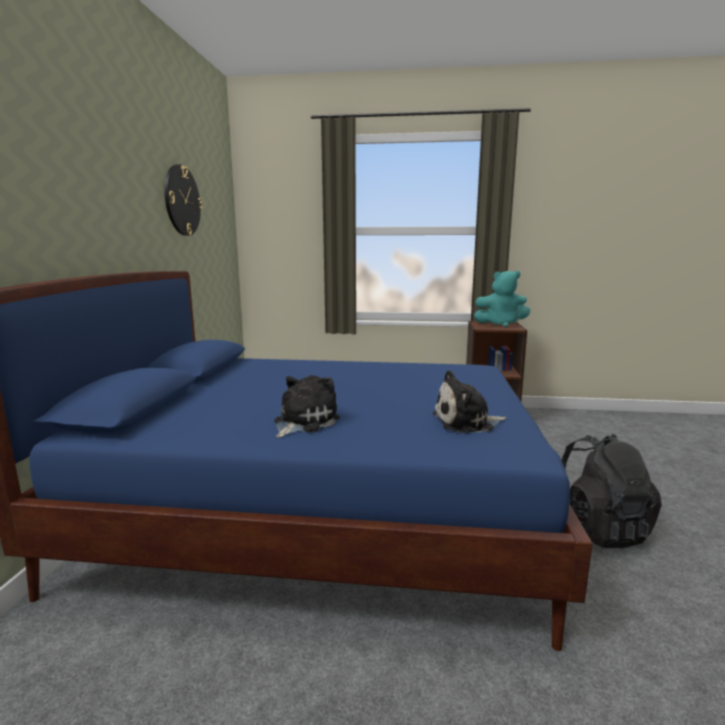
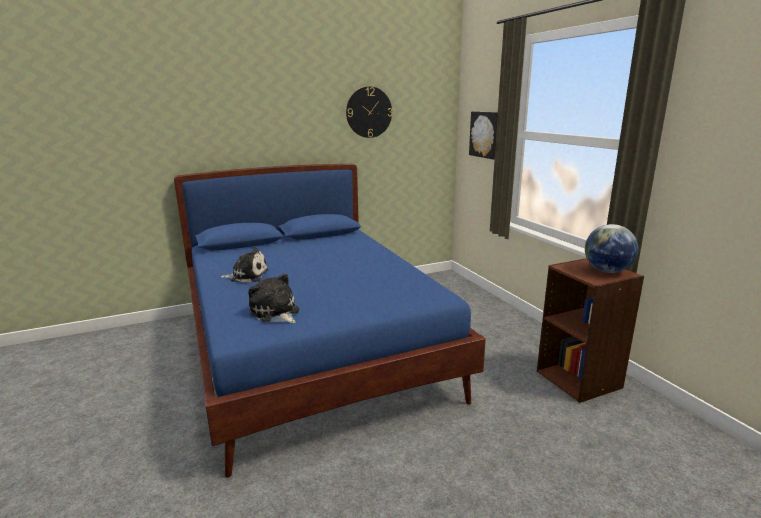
camera: 60 degrees right, 5 degrees up
turquoise plush toy [474,271,531,327] -> globe [585,224,638,273]
black backpack [561,434,662,548] -> none
none -> picture [469,111,498,160]

